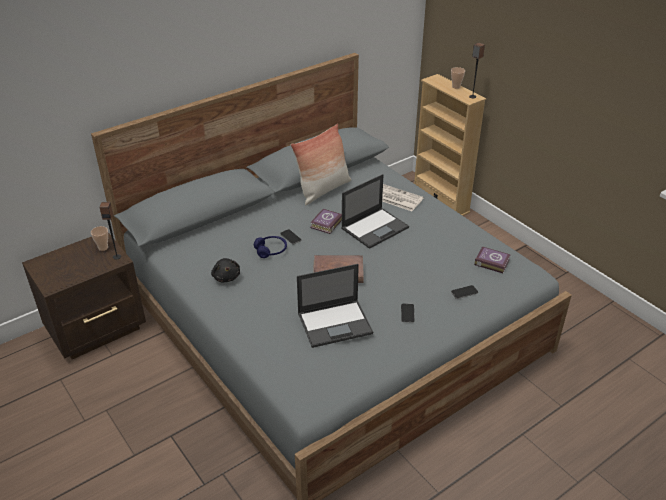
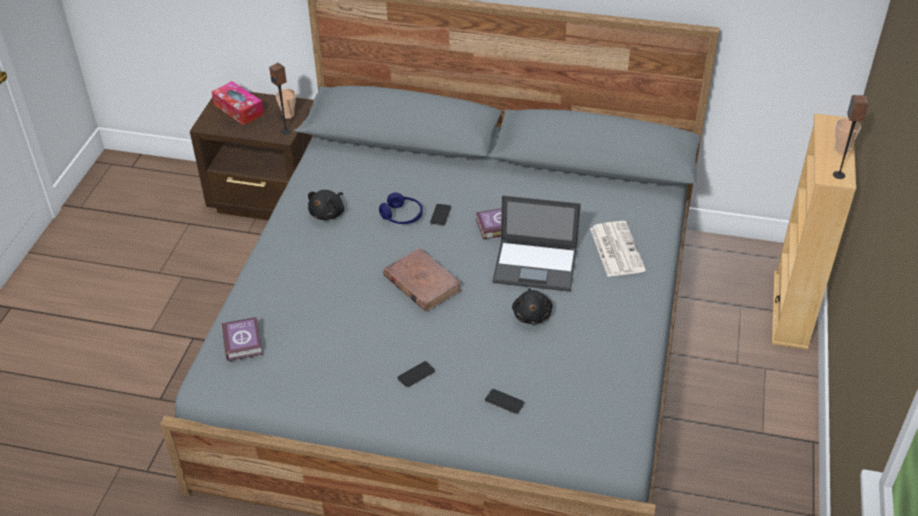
camera: 50 degrees right, 5 degrees up
pillow [291,124,351,205] -> none
laptop [297,264,373,348] -> none
book [474,247,511,273] -> book moved to [222,317,263,361]
none -> tissue box [212,81,264,125]
none -> black plush toy [512,288,553,324]

